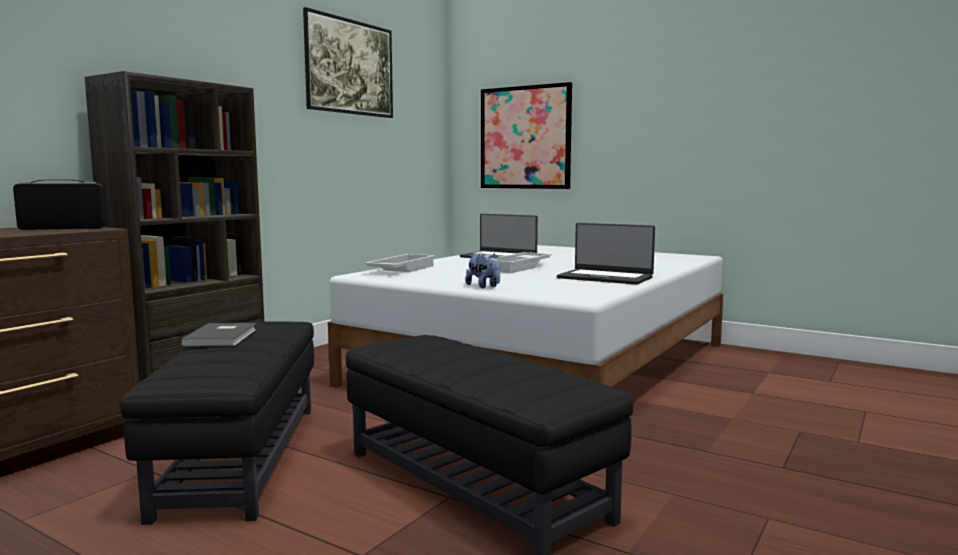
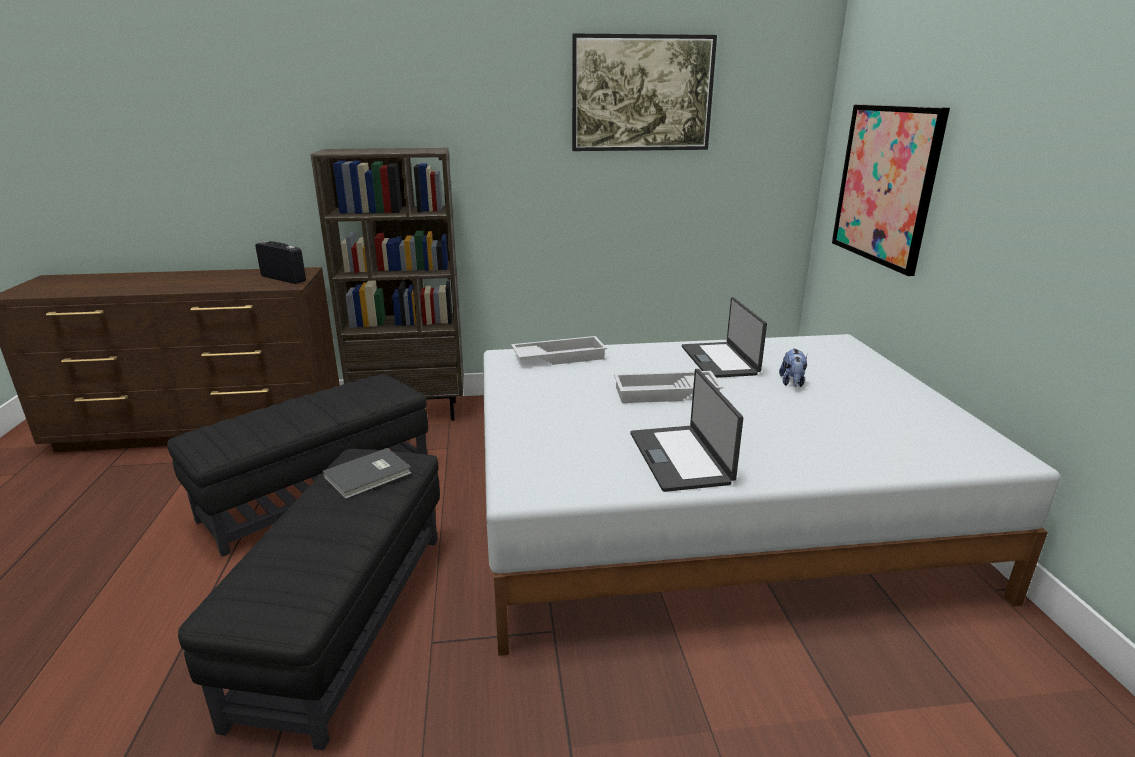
camera: 50 degrees right, 15 degrees up
grey book [180,323,257,346] -> grey book moved to [323,448,412,499]
plush toy [465,253,501,288] -> plush toy moved to [779,348,807,387]

